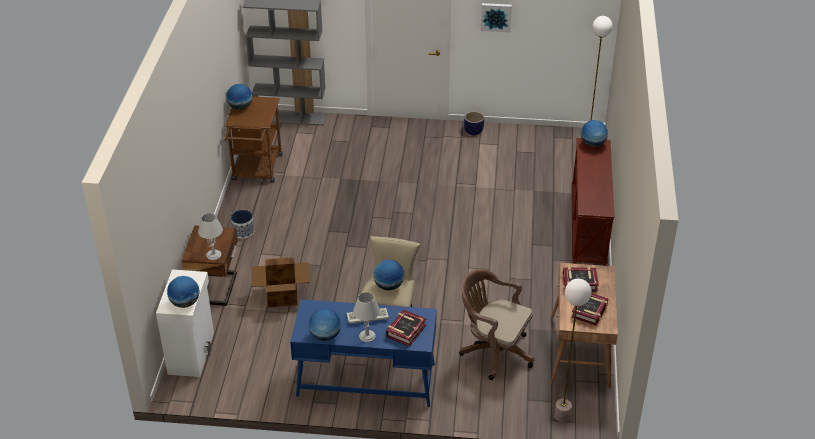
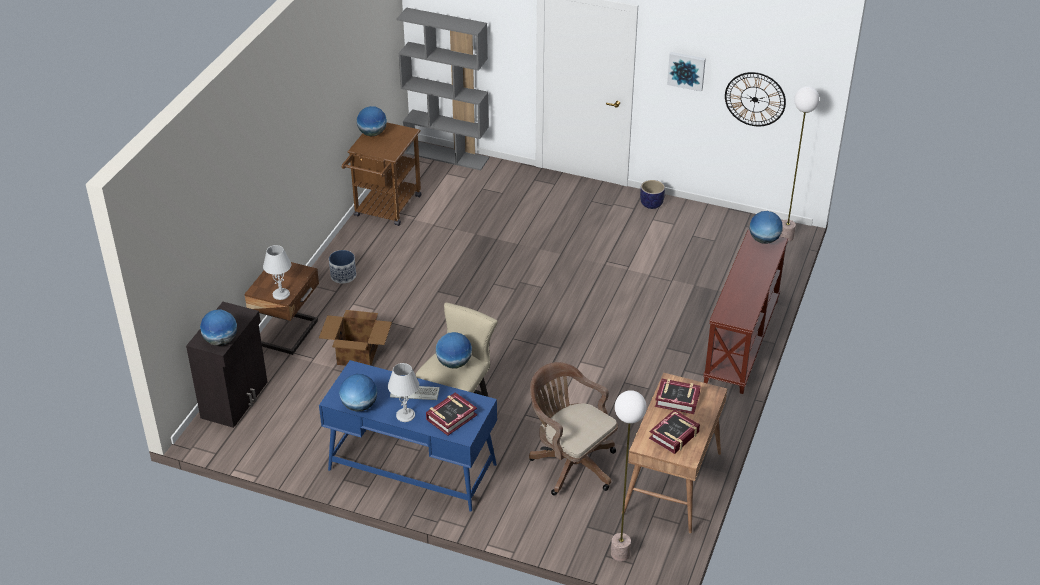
camera: 15 degrees right, 0 degrees up
white cabinet [156,269,214,377] -> black cabinet [186,302,267,428]
none -> wall clock [725,72,786,126]

